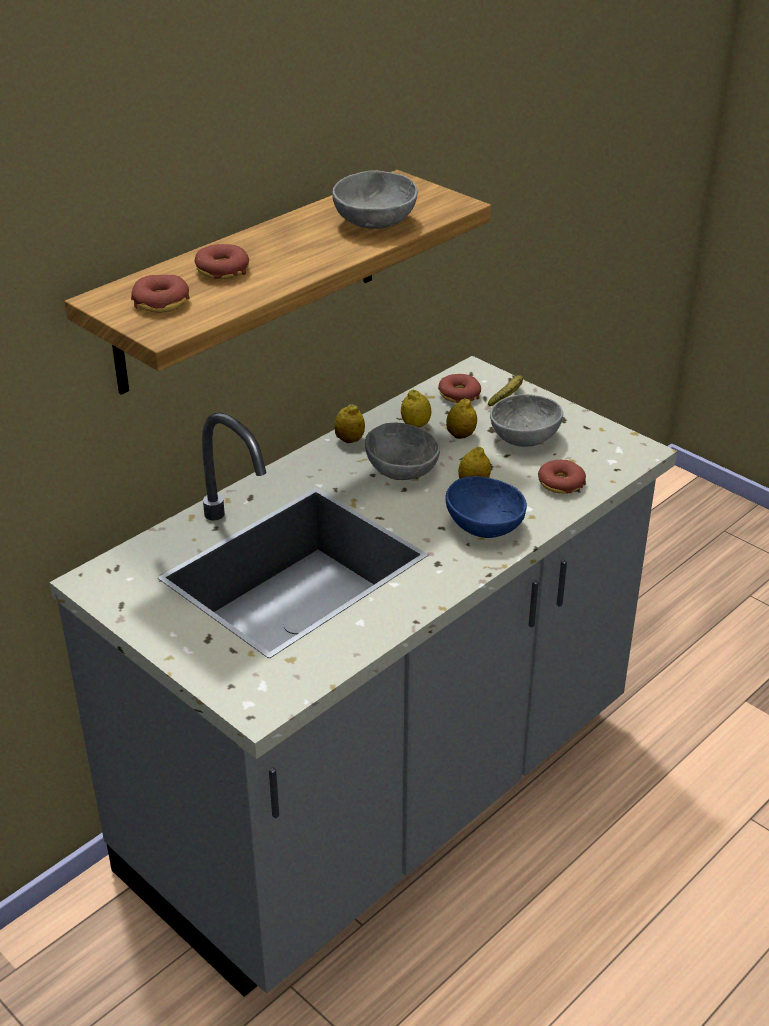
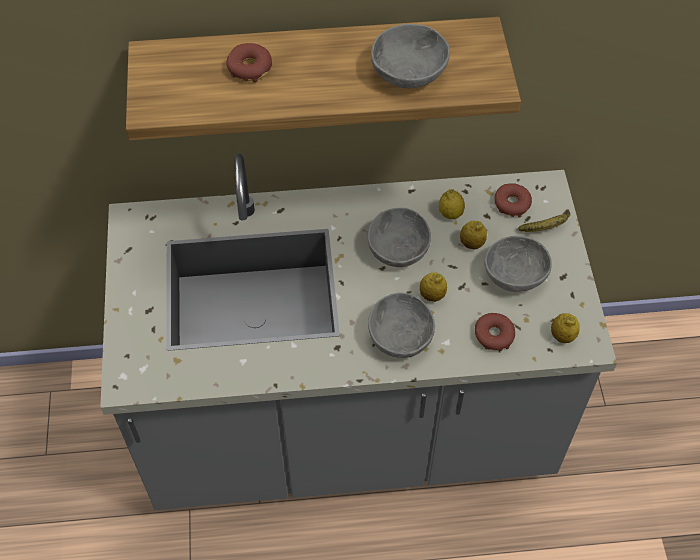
camera: 40 degrees right, 20 degrees up
donut [131,275,189,313] -> none
lemon [334,404,365,443] -> lemon moved to [551,313,580,343]
blue bowl [445,476,527,538] -> grey bowl [368,292,435,358]

